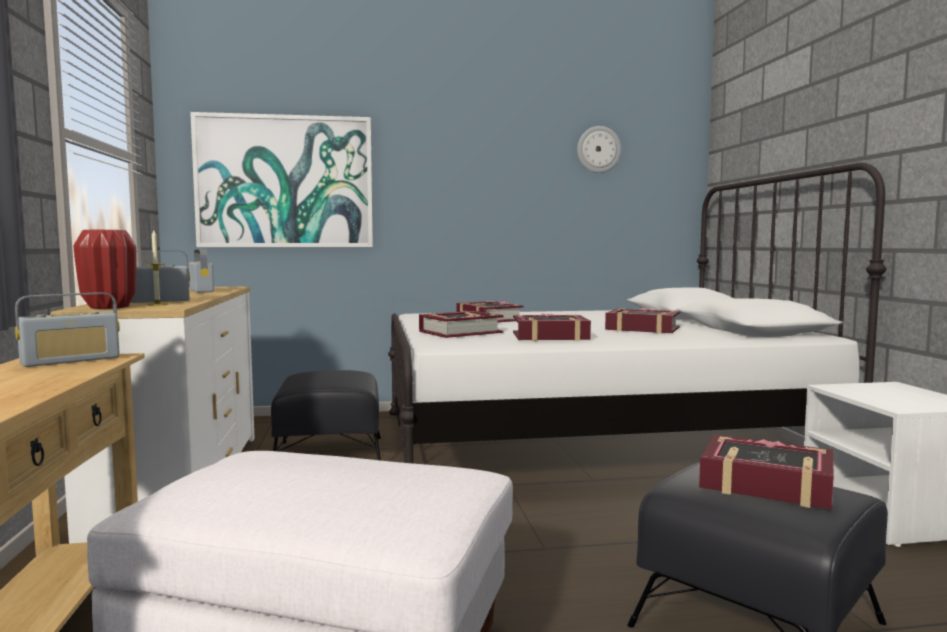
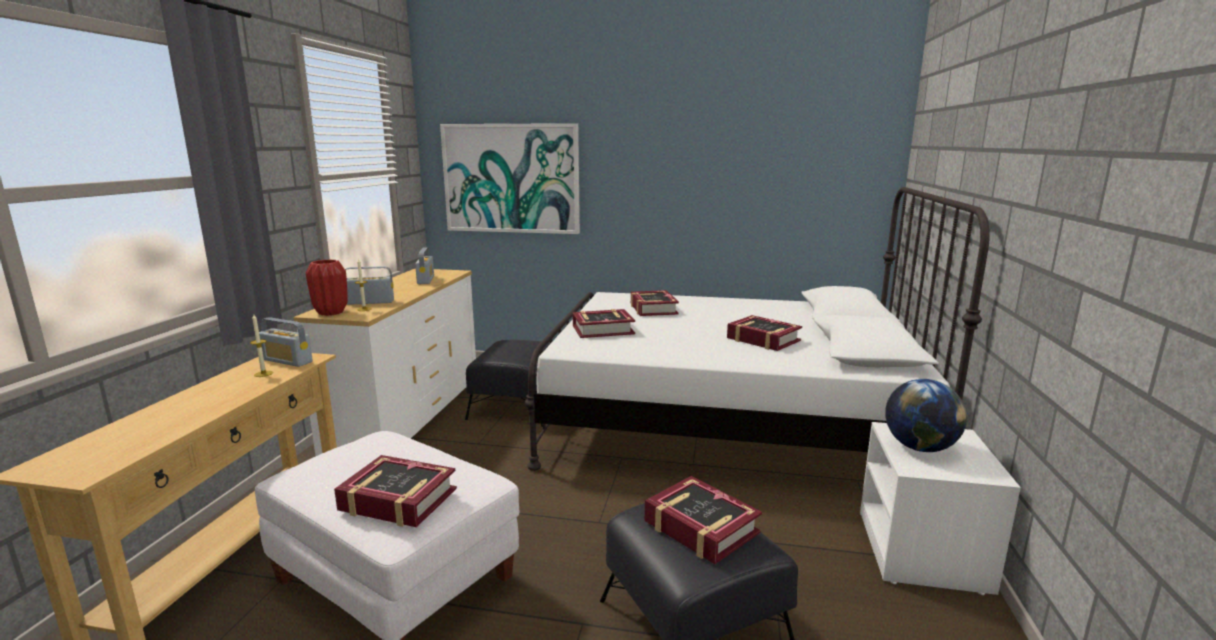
camera: 20 degrees right, 10 degrees up
radio [15,292,120,367] -> radio turned 45 degrees clockwise [259,317,313,367]
book [513,313,591,341] -> book moved to [334,455,457,527]
wall clock [577,126,621,173] -> none
none -> candle [250,314,273,377]
none -> globe [885,379,967,452]

